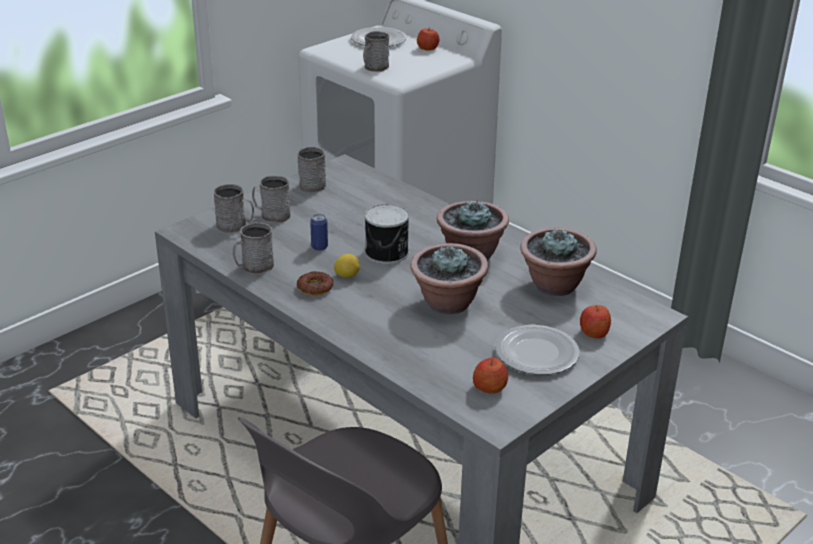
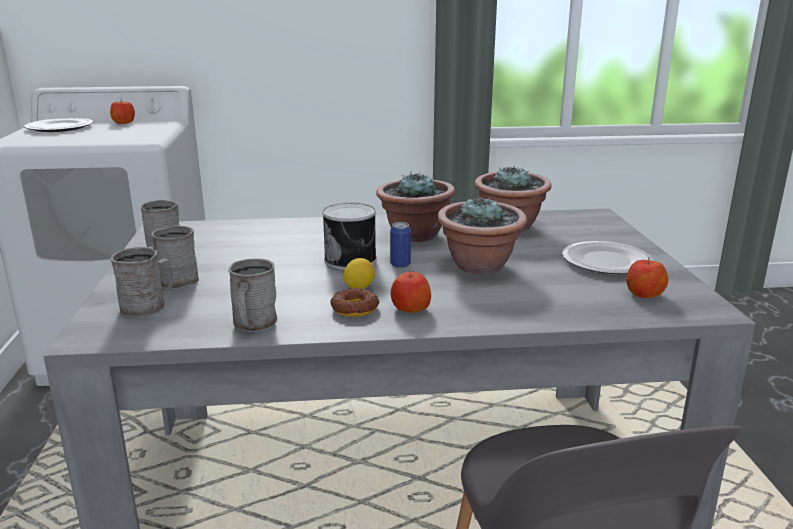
camera: 50 degrees left, 10 degrees down
can [310,214,328,251] -> can moved to [390,222,411,268]
grey mug [363,31,389,72] -> none
apple [580,305,611,339] -> apple moved to [391,271,431,313]

